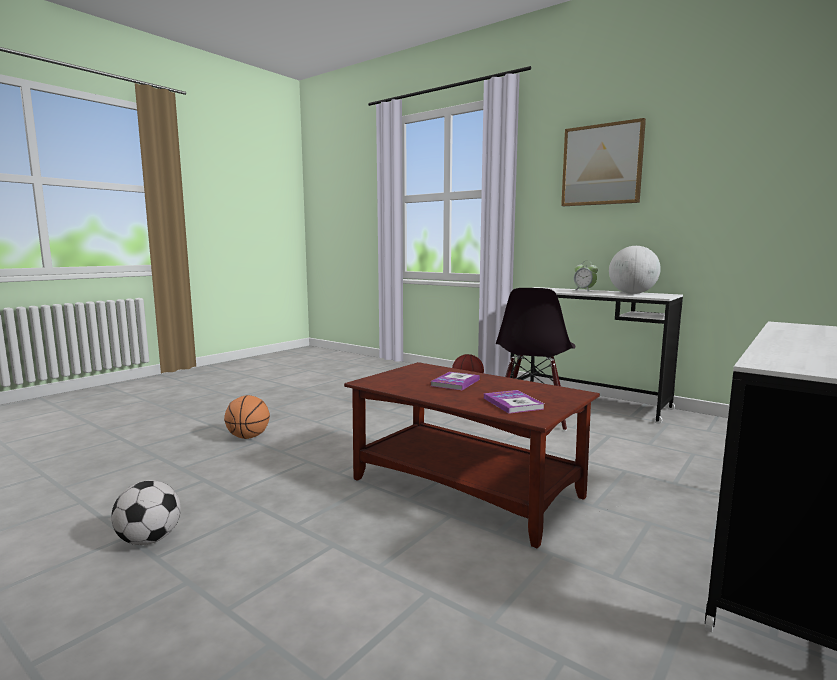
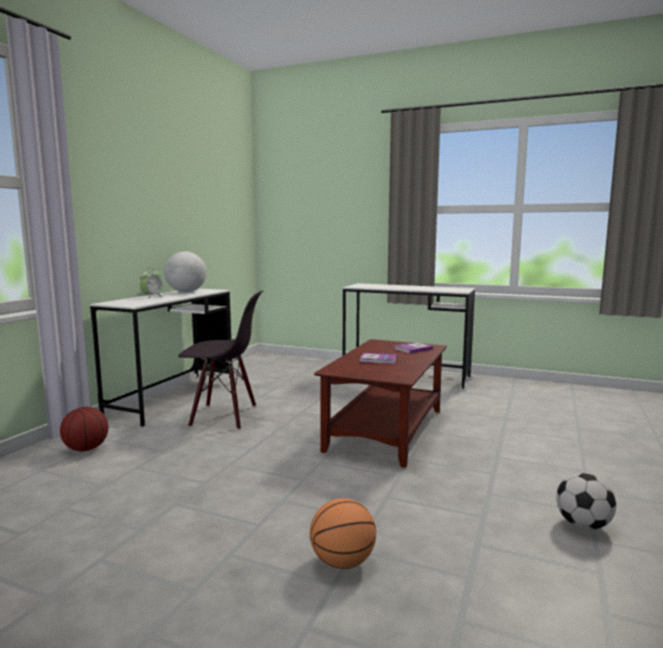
camera: 105 degrees left, 0 degrees up
picture [561,118,646,206] -> none

